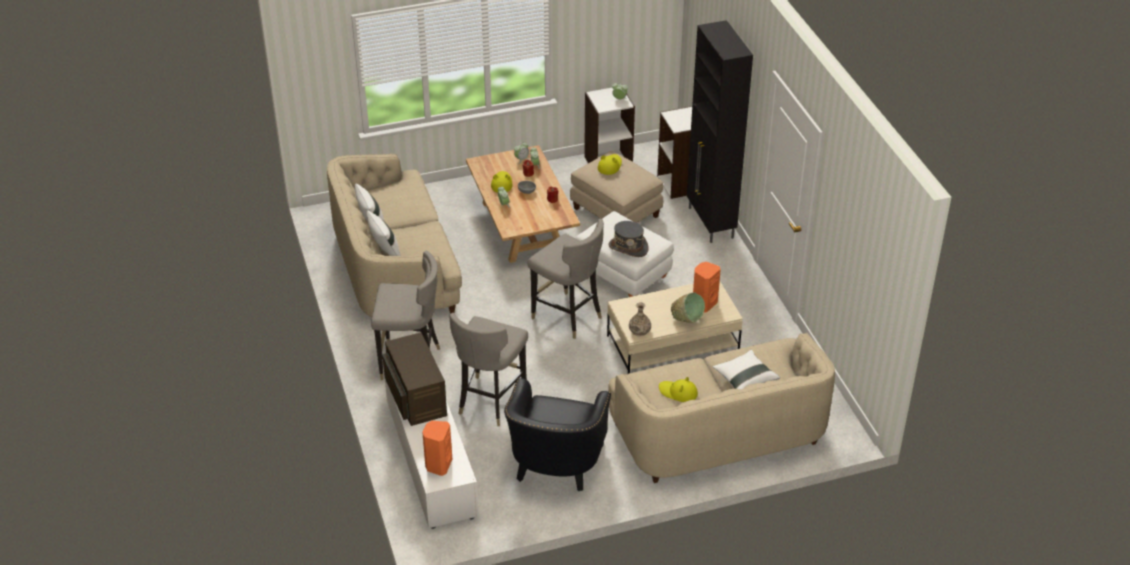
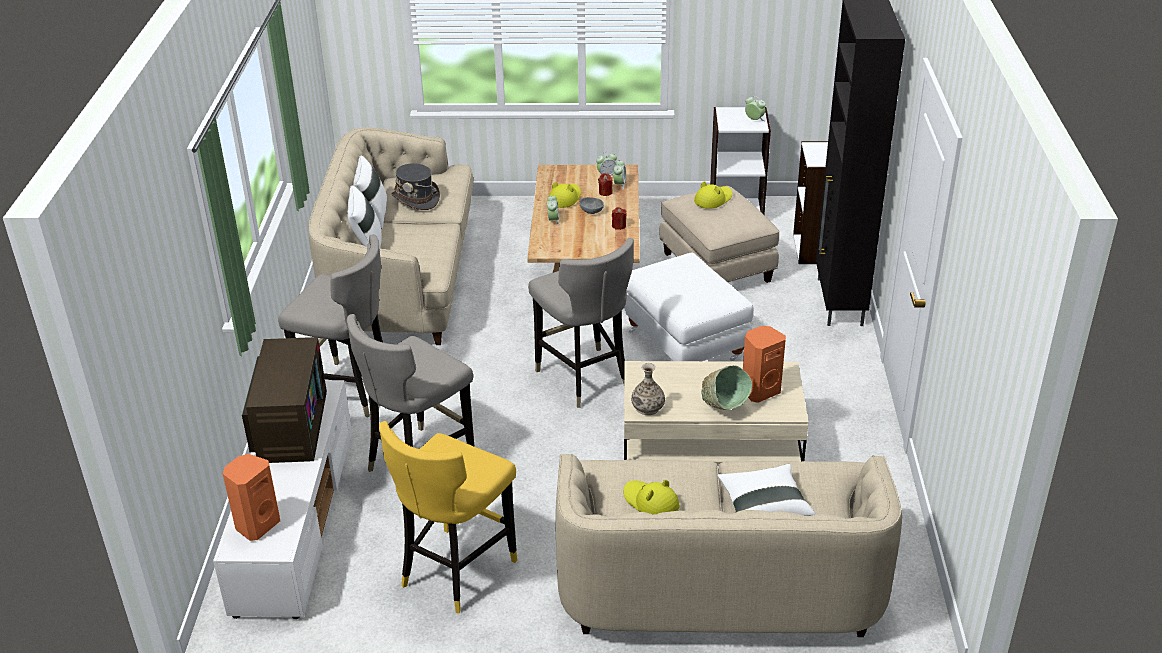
camera: 20 degrees right, 5 degrees down
black armchair [504,378,611,491] -> yellow stool [379,421,517,613]
grey hat [608,221,649,257] -> grey hat moved to [392,163,440,210]

